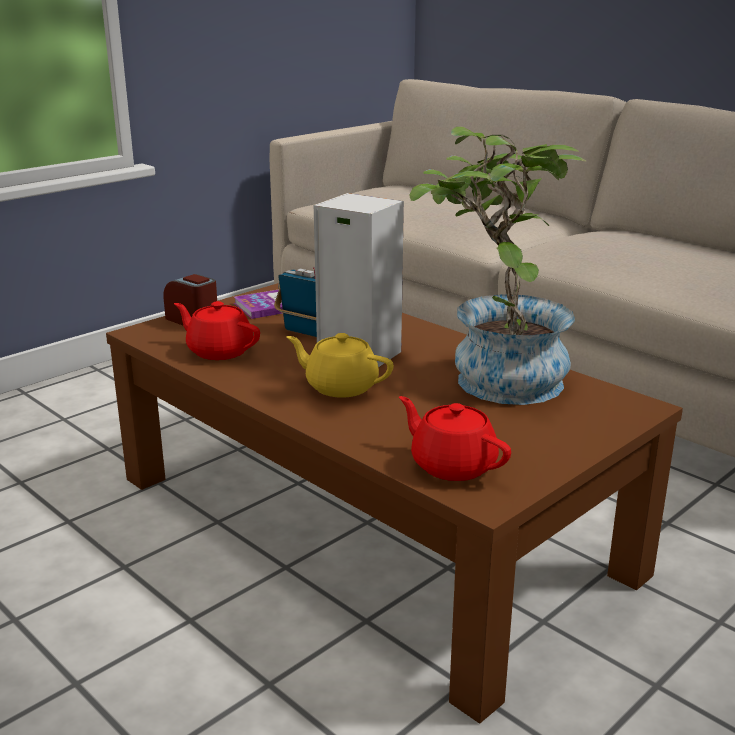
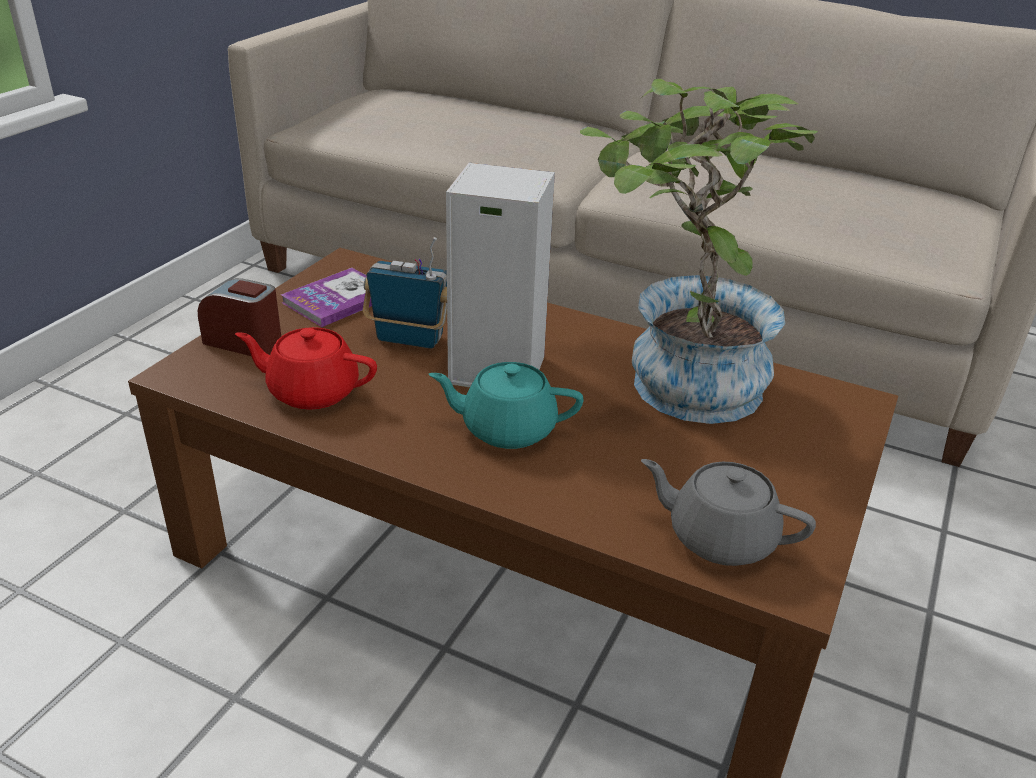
camera: 20 degrees left, 10 degrees up
yellow teapot [286,333,394,398] -> turquoise teapot [429,362,584,449]
red teapot [399,396,511,481] -> grey teapot [641,459,816,566]

